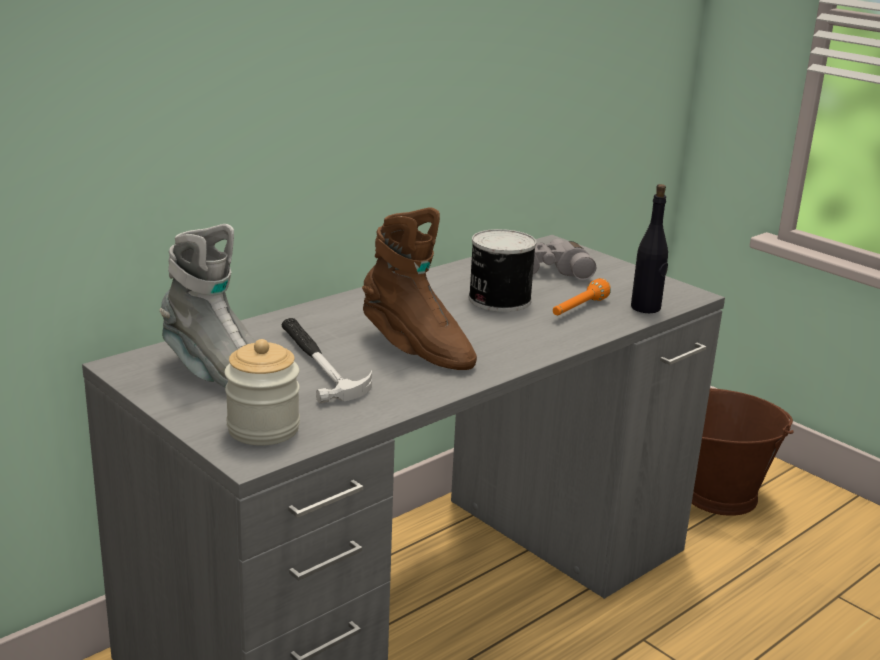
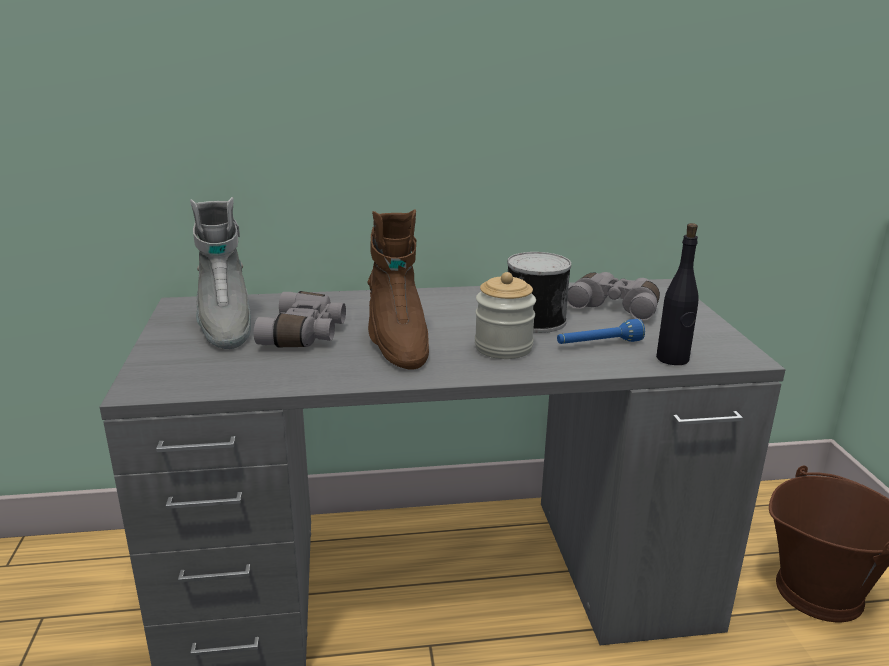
camera: 35 degrees right, 0 degrees up
jar [225,339,300,445] -> jar moved to [475,272,536,359]
hammer [282,318,372,403] -> grey binoculars [254,291,346,347]
orange flashlight [553,278,611,315] -> blue flashlight [557,319,645,344]

